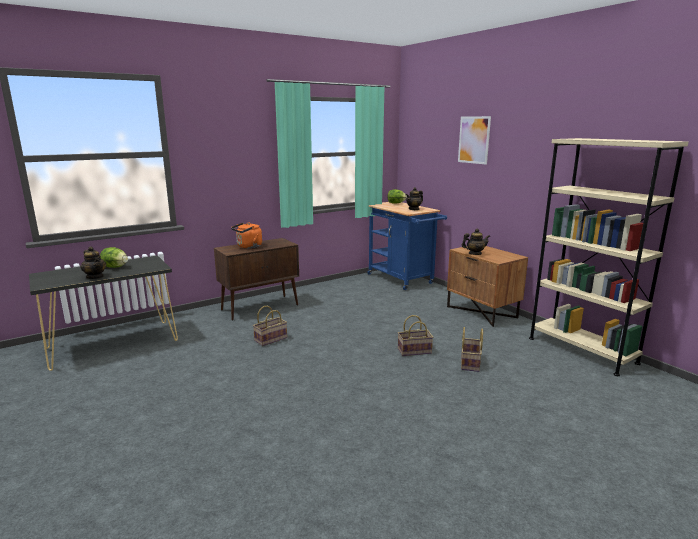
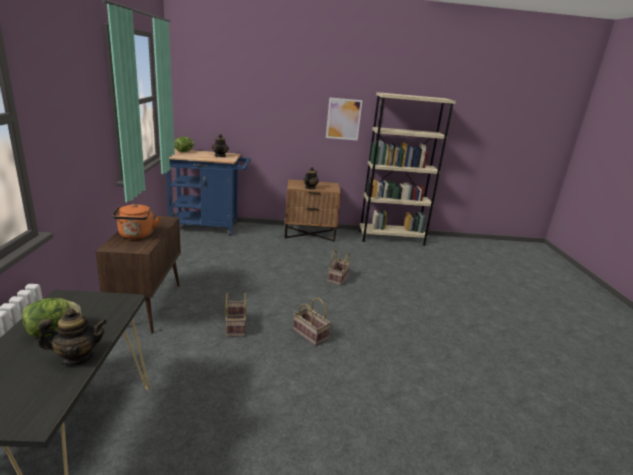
camera: 60 degrees left, 5 degrees up
picture [458,116,491,165] -> picture moved to [326,97,363,141]
basket [461,327,483,372] -> basket moved to [293,298,331,346]

